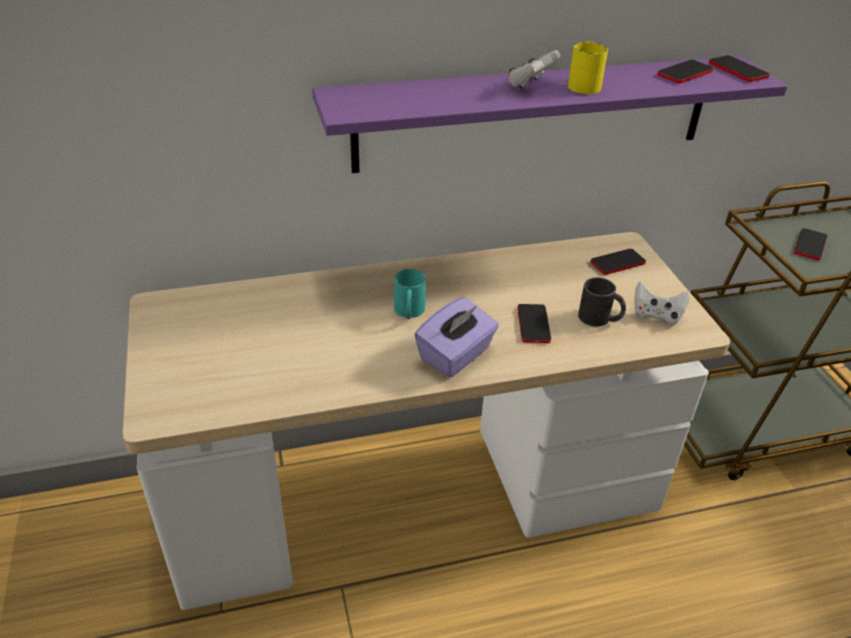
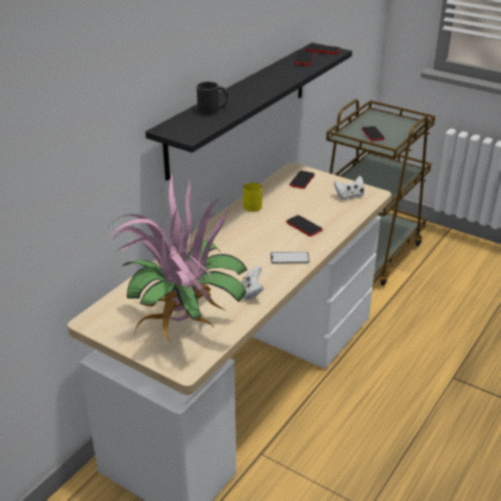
camera: 40 degrees left, 5 degrees down
purple shelf [312,56,787,173] -> black shelf [145,43,352,181]
turquoise mug [394,269,426,319] -> none
purple tissue box [415,297,499,377] -> phone [271,252,310,264]
white game controller [508,50,560,88] -> white game controller moved to [241,266,264,300]
yellow mug [568,42,608,94] -> yellow mug moved to [243,183,262,212]
black mug [578,277,626,326] -> black mug moved to [197,81,229,115]
none -> potted plant [107,174,247,343]

